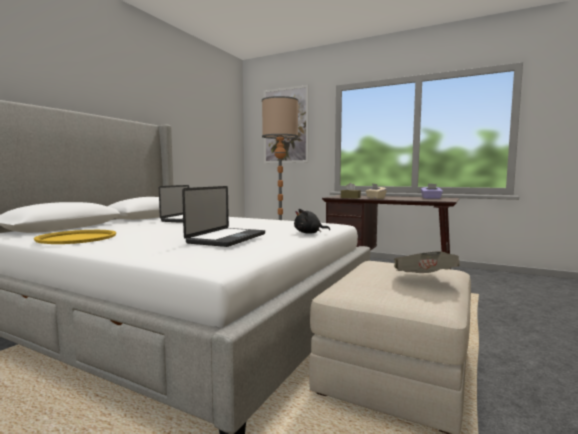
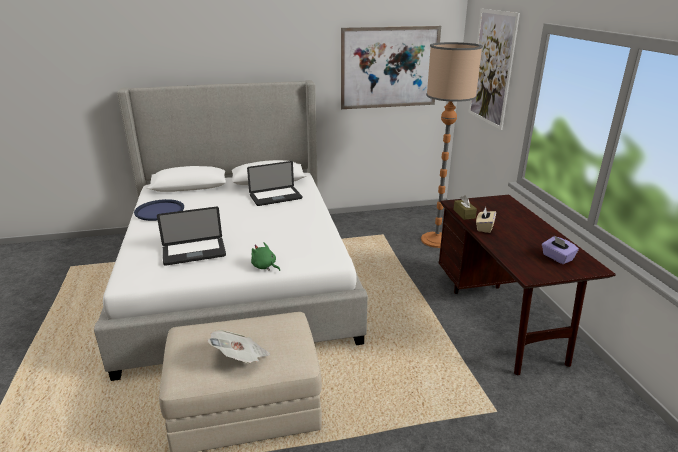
camera: 50 degrees right, 20 degrees up
yellow tray [34,230,116,244] -> blue tray [134,199,184,221]
black plush toy [294,209,330,234] -> green plush toy [251,242,280,271]
none -> picture [341,26,441,109]

